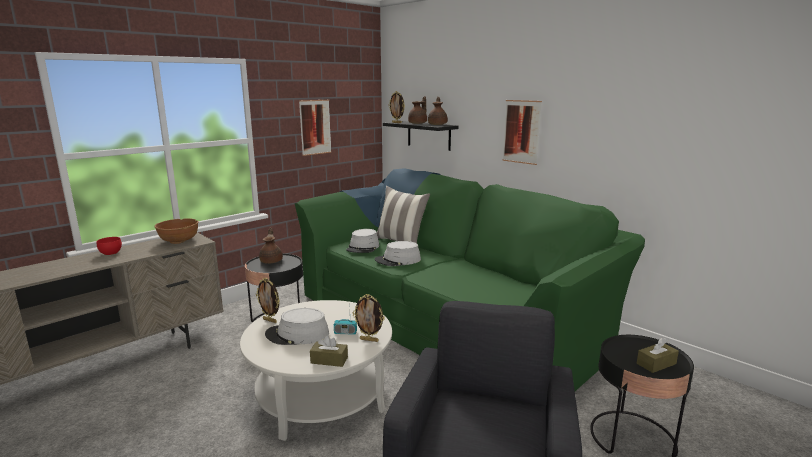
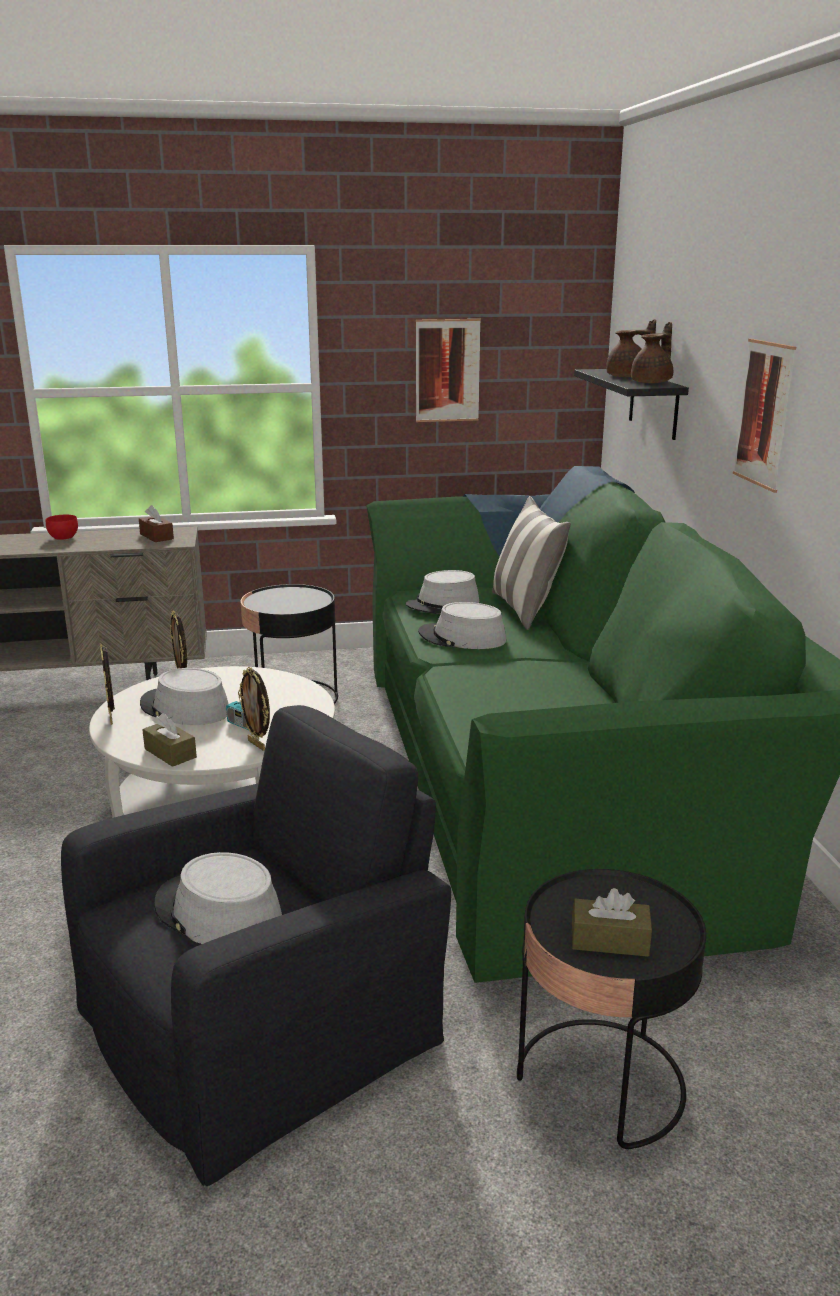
camera: 35 degrees right, 5 degrees up
brown bowl [154,218,199,244] -> brown tissue box [139,505,174,542]
brown teapot [259,228,283,264] -> none
picture frame [388,91,405,123] -> picture frame moved to [100,644,115,725]
none -> grey hat [154,852,282,944]

